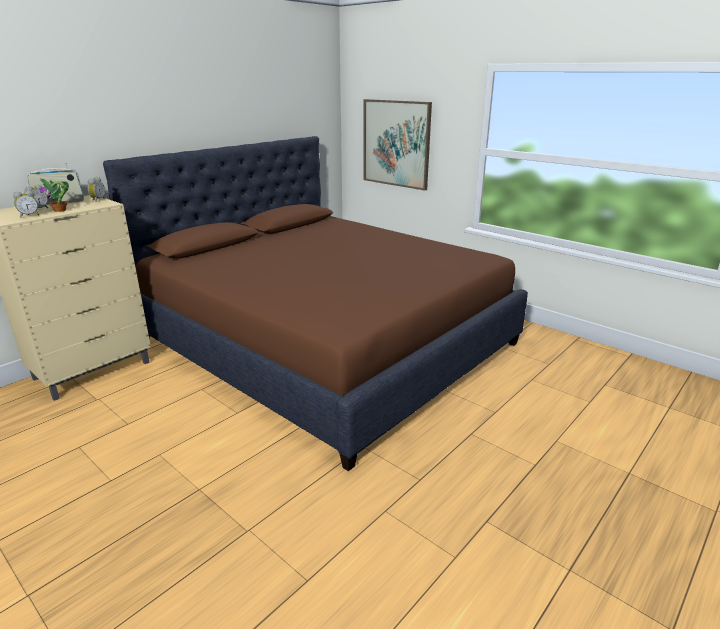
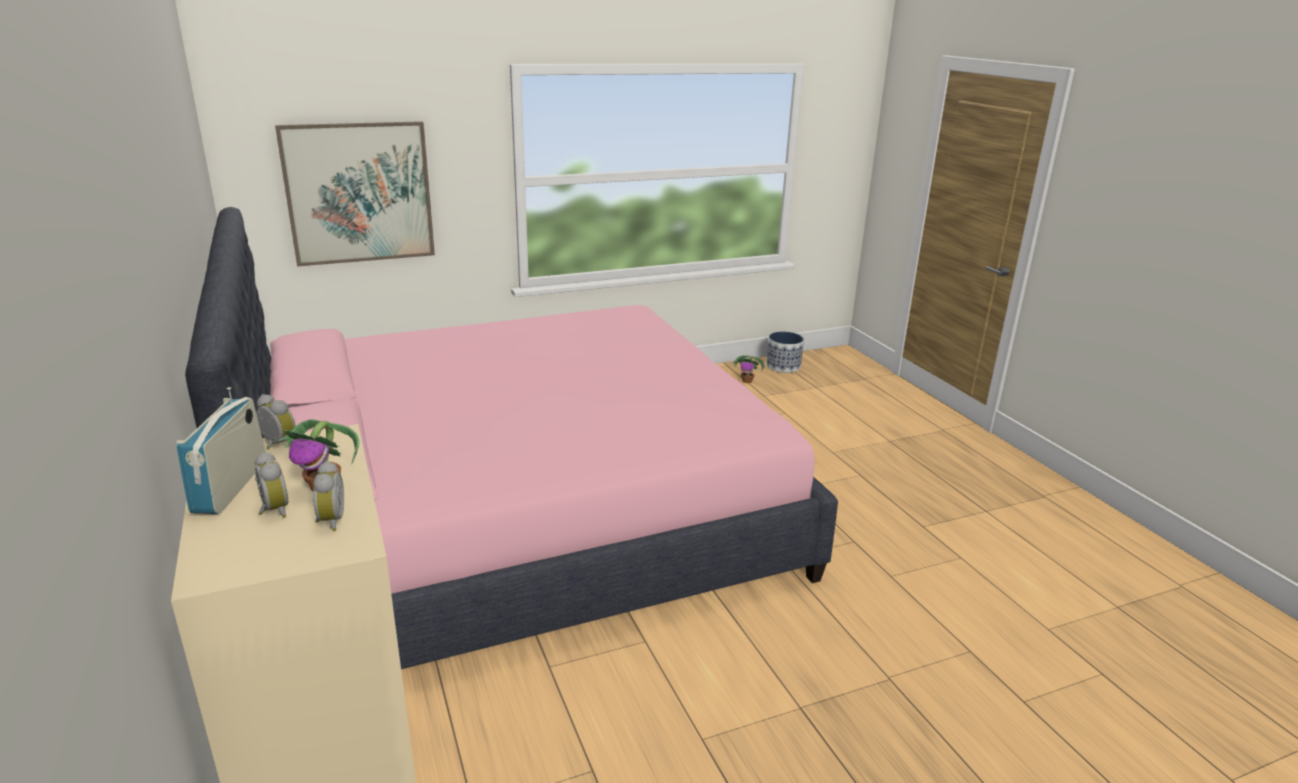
camera: 65 degrees left, 0 degrees up
brown bed [103,136,528,471] -> pink bed [185,207,838,669]
none -> potted plant [733,355,765,383]
none -> planter [766,332,804,373]

